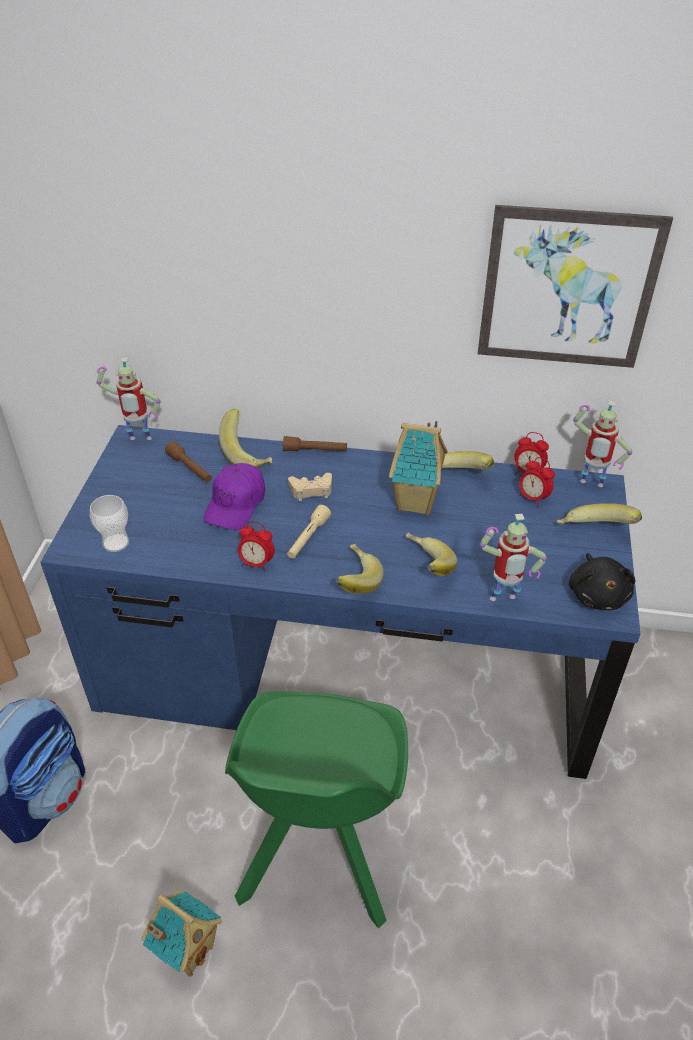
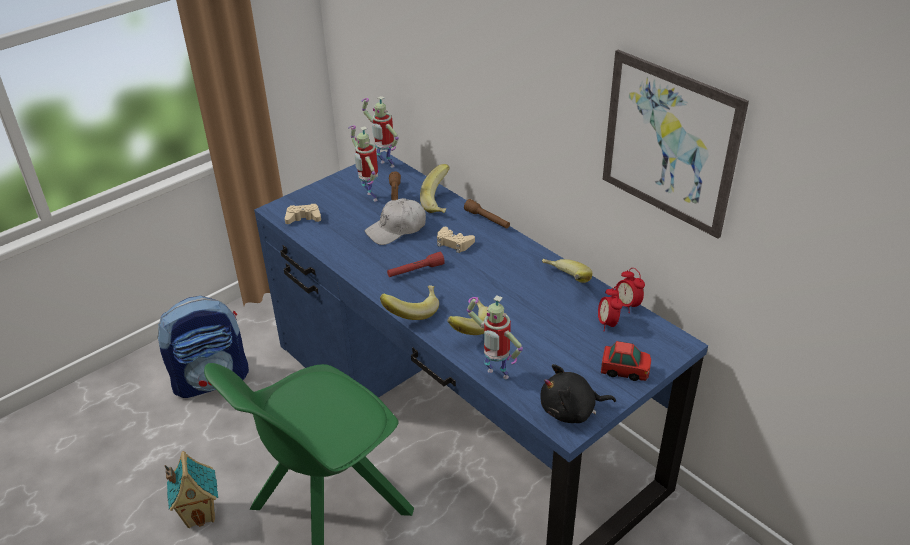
camera: 40 degrees right, 5 degrees down
cup [90,495,129,552] -> beige game controller [285,204,321,224]
purple cap [203,463,265,530] -> white cap [365,198,426,245]
alarm clock [238,522,275,572] -> none
beige flashlight [287,505,331,559] -> red flashlight [387,252,445,277]
toy house [389,421,448,515] -> none
banana [557,503,642,525] -> toy car [601,341,651,381]
black plush toy [569,553,636,610] -> black plush toy turned 45 degrees clockwise [540,364,616,423]
toy robot [573,401,632,487] -> toy robot moved to [348,126,378,202]

